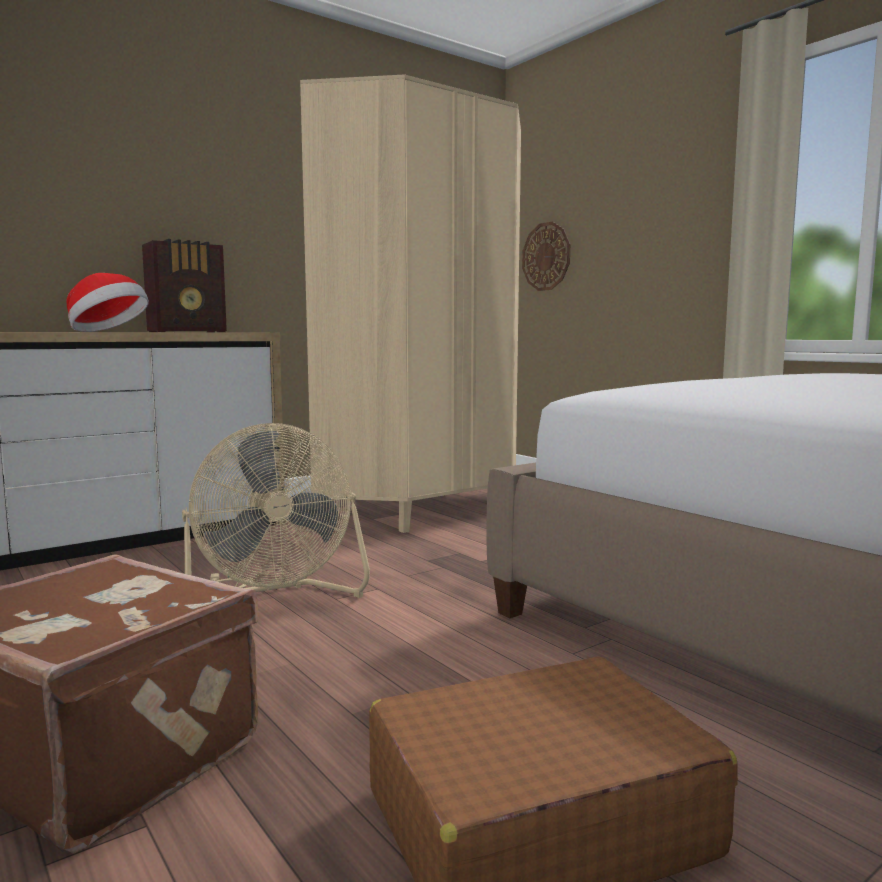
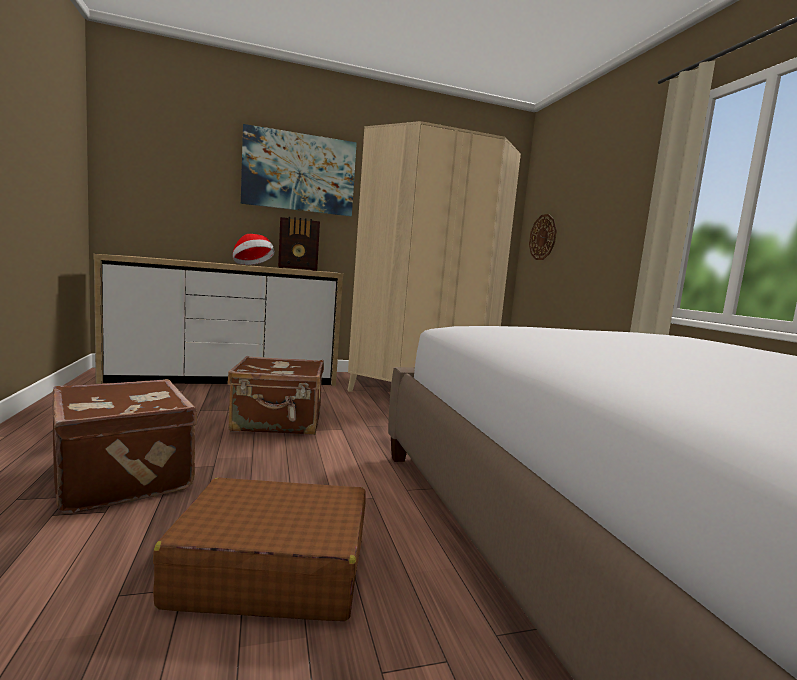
camera: 20 degrees right, 0 degrees up
beige fan [182,423,370,598] -> brown suitcase [227,356,324,435]
none -> picture [241,124,357,216]

